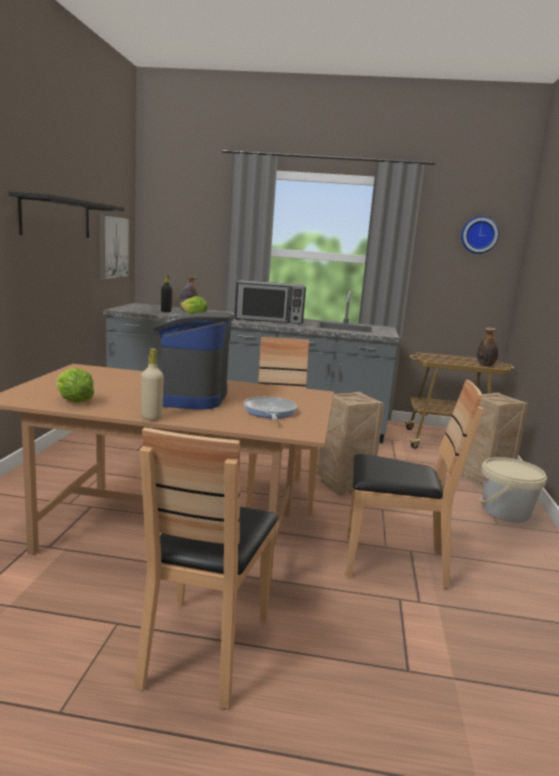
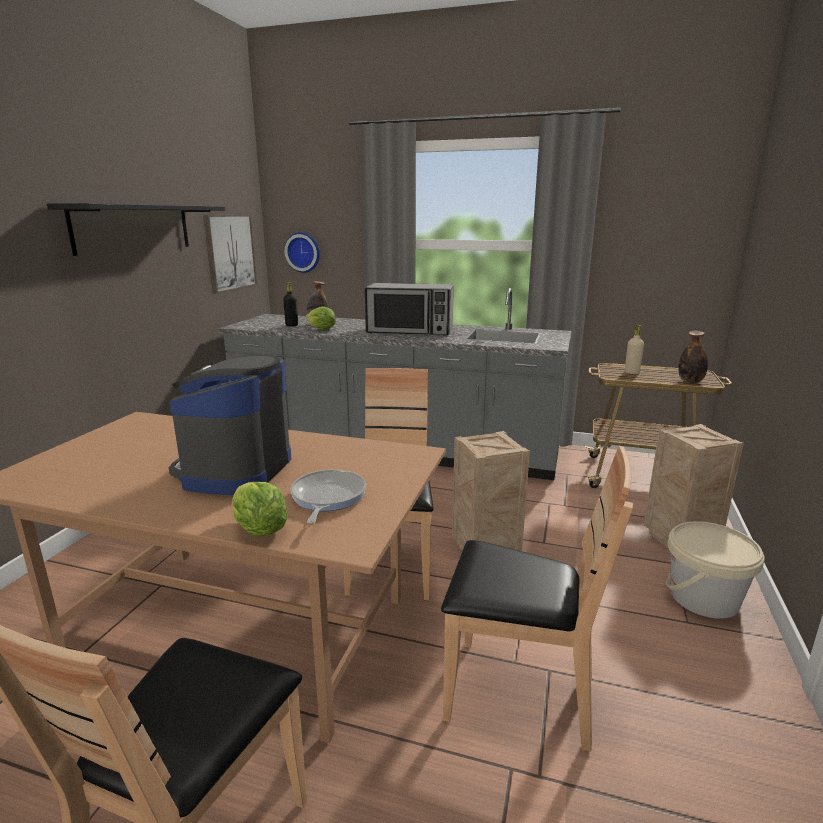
camera: 10 degrees right, 5 degrees up
lettuce [56,368,94,403] -> lettuce moved to [232,482,288,536]
beige bottle [141,348,164,420] -> beige bottle moved to [625,325,644,374]
wall clock [461,216,499,254] -> wall clock moved to [285,232,320,273]

